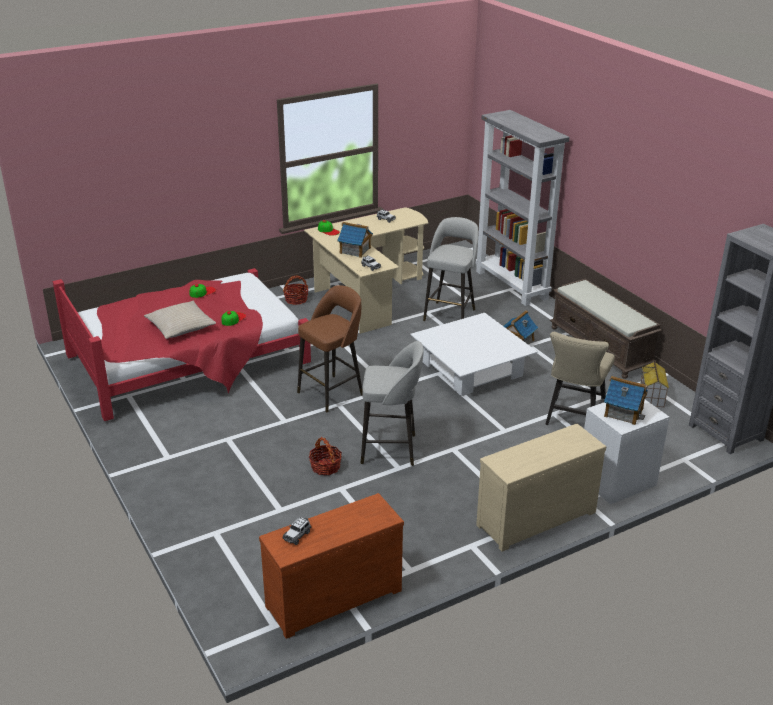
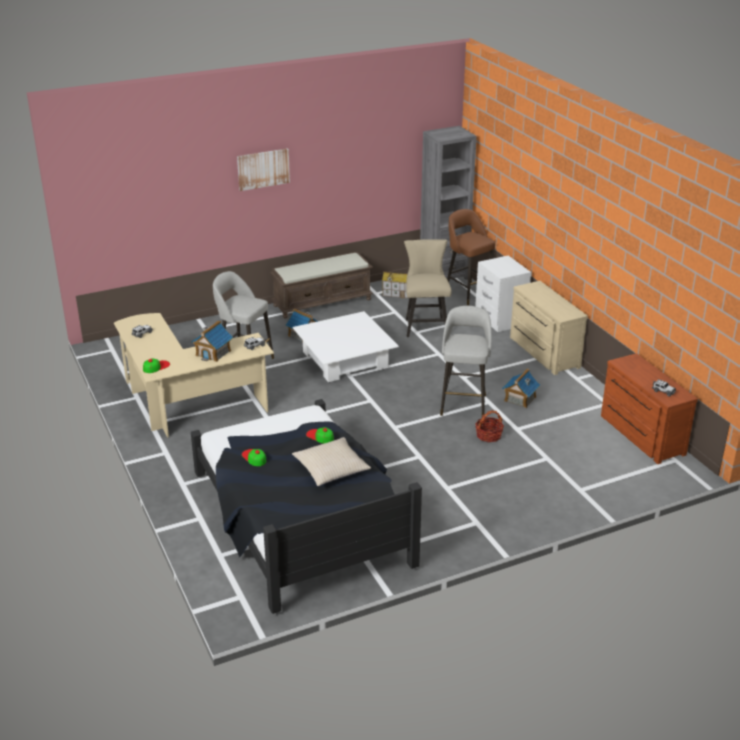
camera: 85 degrees left, 0 degrees up
red bed [53,268,311,421] -> black bed [191,399,422,614]
basket [283,276,308,305] -> none
brown stool [297,285,363,413] -> brown stool moved to [447,209,495,305]
grey bookcase [476,110,569,306] -> none
beige chair [545,332,615,425] -> beige chair turned 120 degrees counterclockwise [404,239,452,337]
toy house [604,376,648,425] -> toy house moved to [502,369,540,408]
none -> picture [237,148,290,191]

